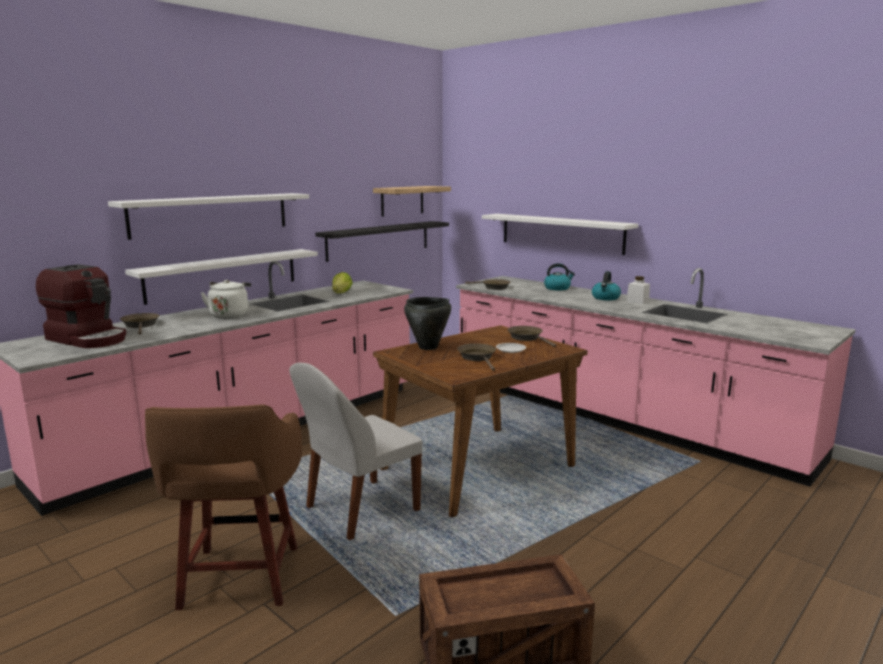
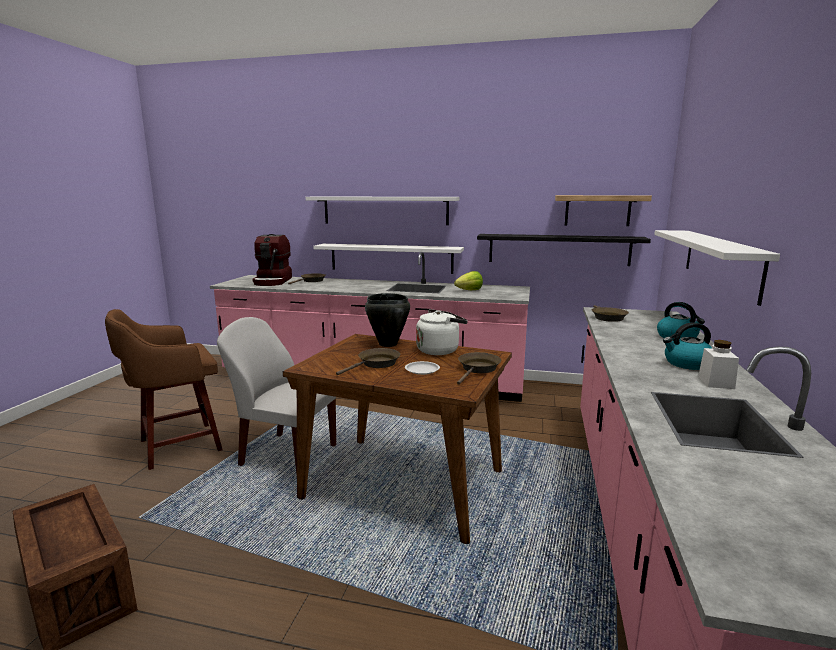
camera: 60 degrees right, 0 degrees up
white kettle [201,280,251,319] -> white kettle moved to [416,309,468,355]

